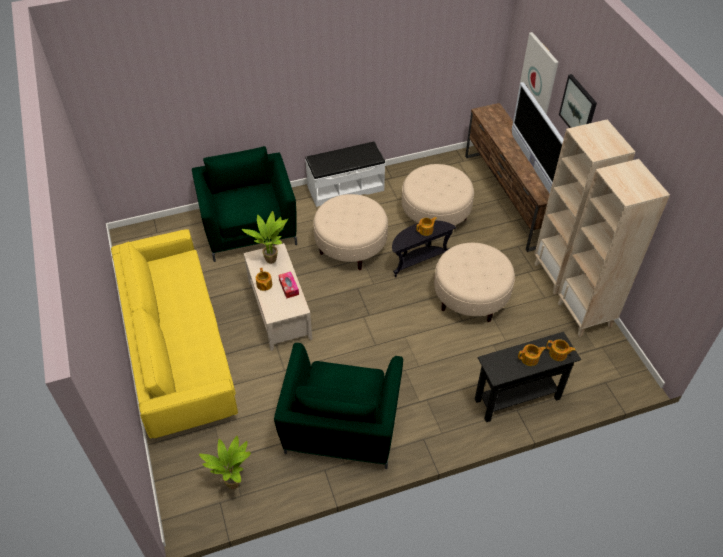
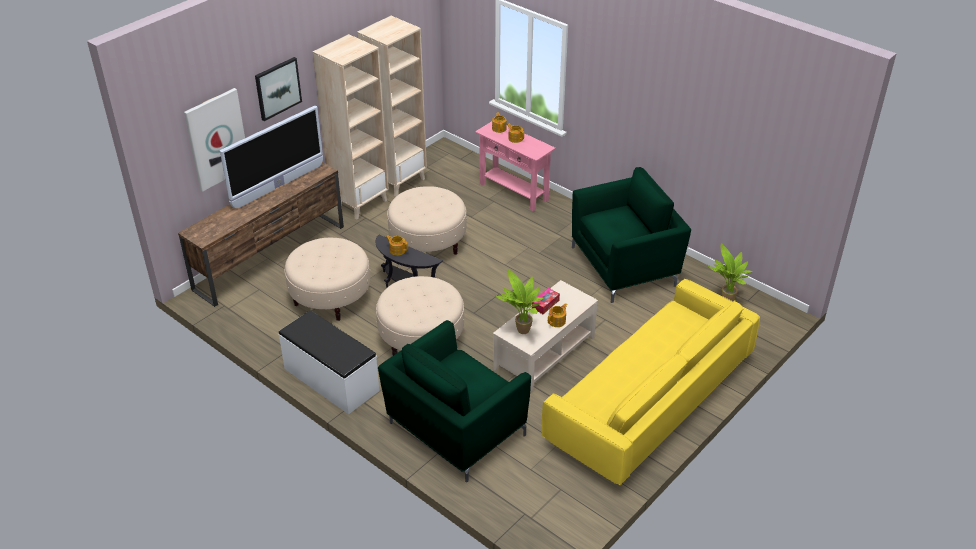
camera: 120 degrees left, 10 degrees down
black console table [475,332,581,422] -> pink console table [475,121,556,211]

